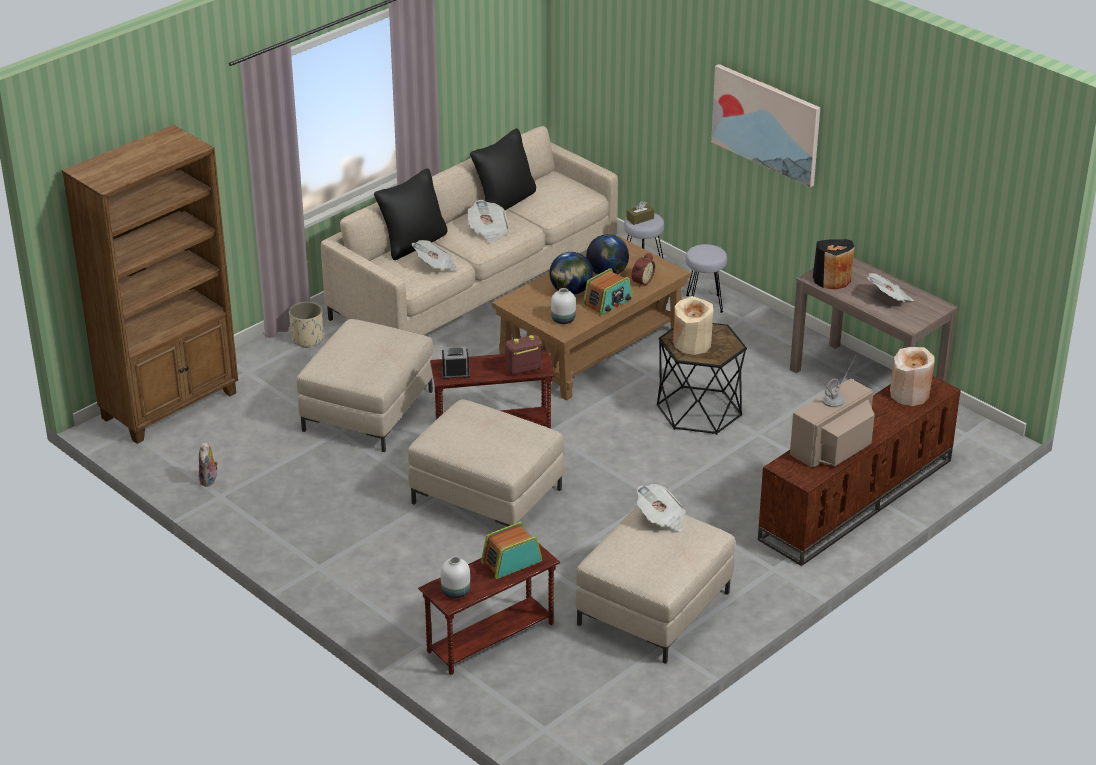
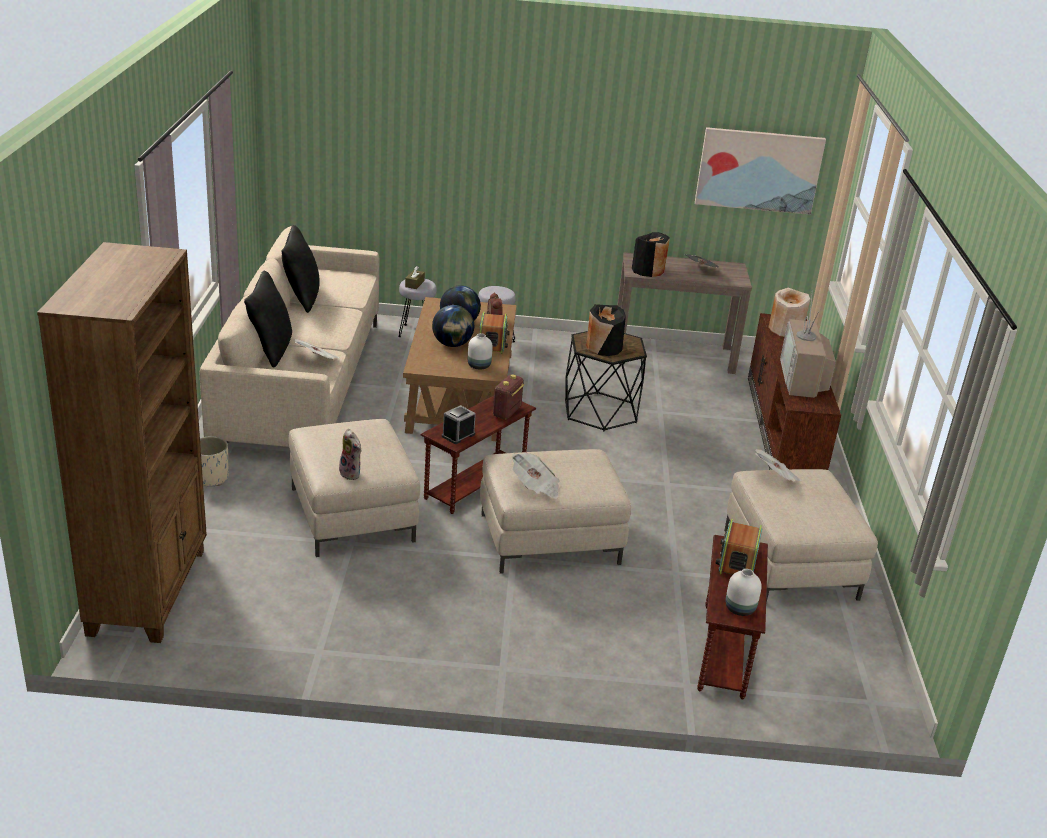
camera: 45 degrees left, 5 degrees down
plush toy [199,441,218,487] -> plush toy moved to [339,429,362,480]
newspaper [467,200,510,243] -> newspaper moved to [512,453,560,499]
beige vase [673,296,713,355] -> black vase [586,304,626,356]
picture [711,64,820,187] -> picture moved to [695,127,826,215]

